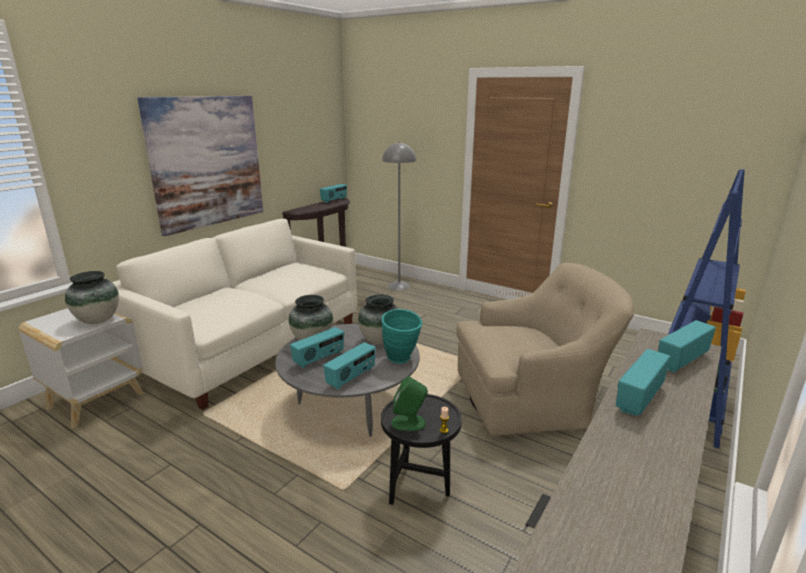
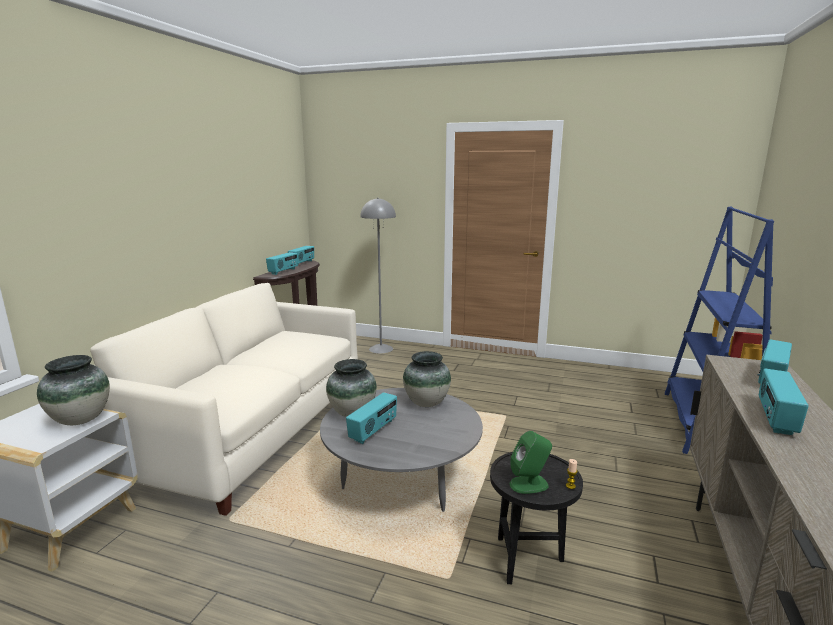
camera: 15 degrees left, 5 degrees down
picture [137,96,263,236] -> none
radio [323,342,376,390] -> radio moved to [266,252,297,275]
turquoise vase [382,309,422,364] -> none
beige armchair [456,263,635,436] -> none

